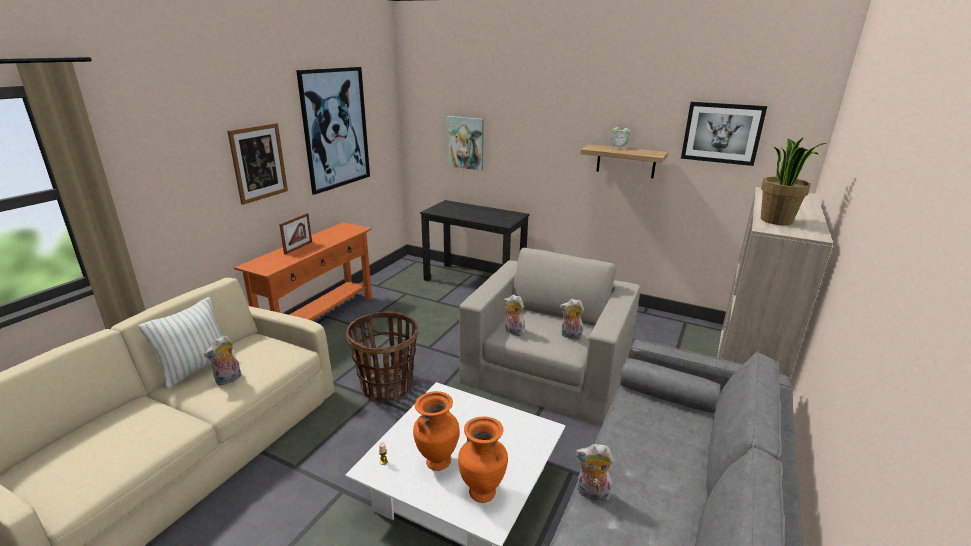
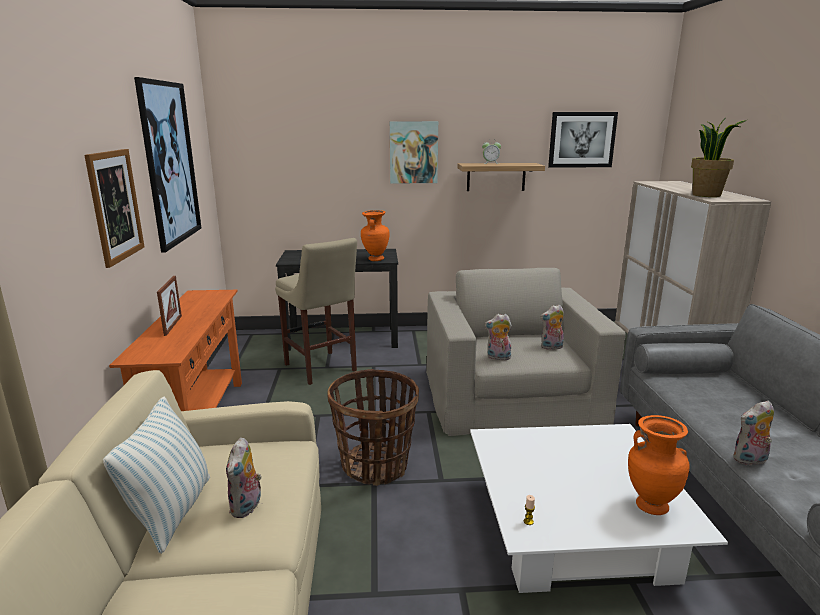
camera: 30 degrees left, 5 degrees down
orange vase [413,391,460,471] -> orange vase moved to [361,210,390,261]
picture [446,116,484,171] -> picture moved to [390,121,438,184]
none -> beige stool [275,238,357,385]

